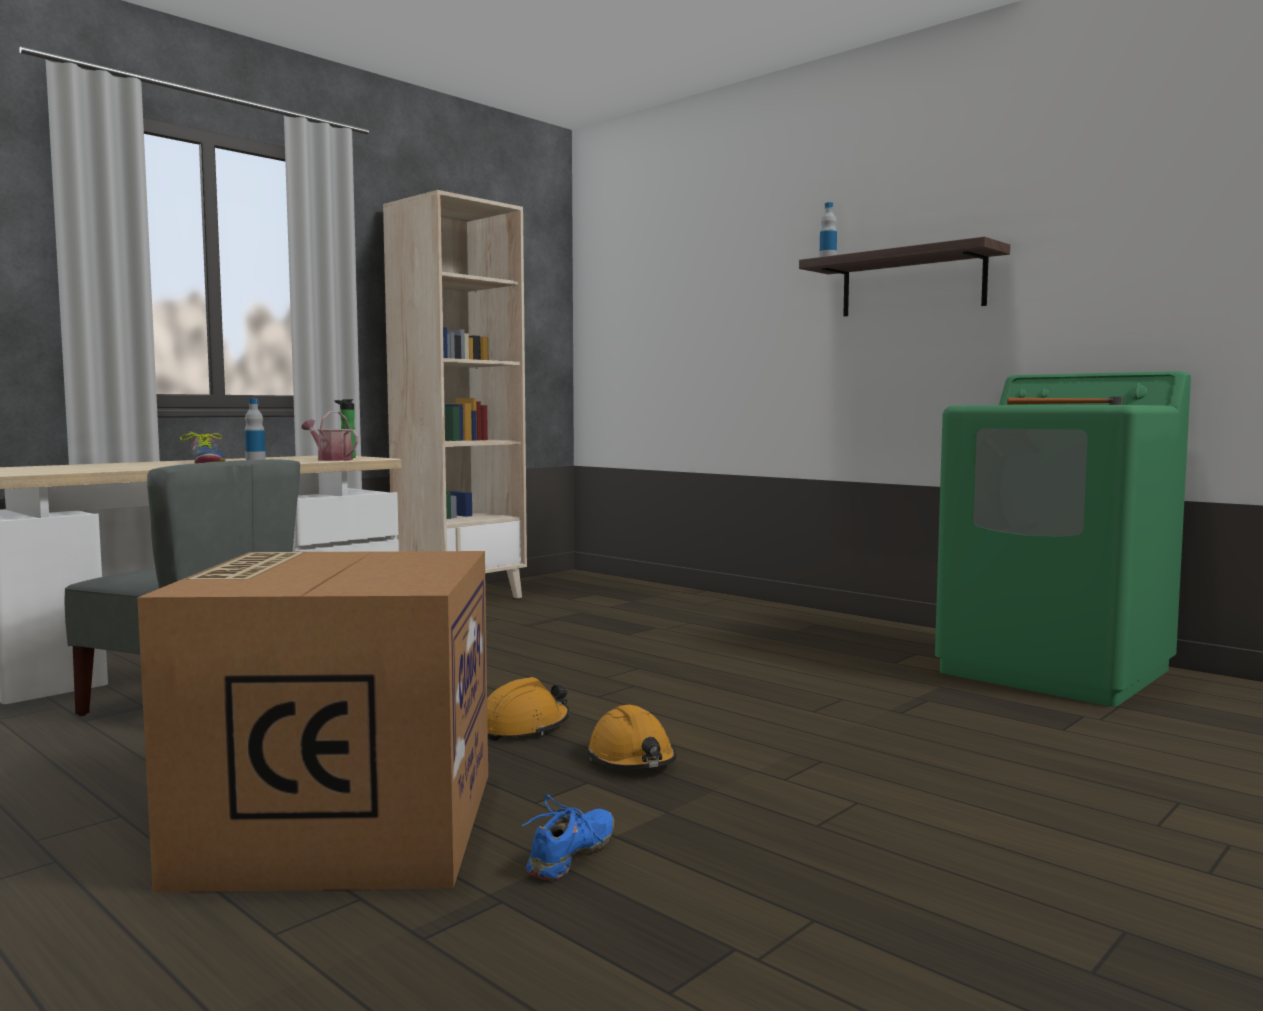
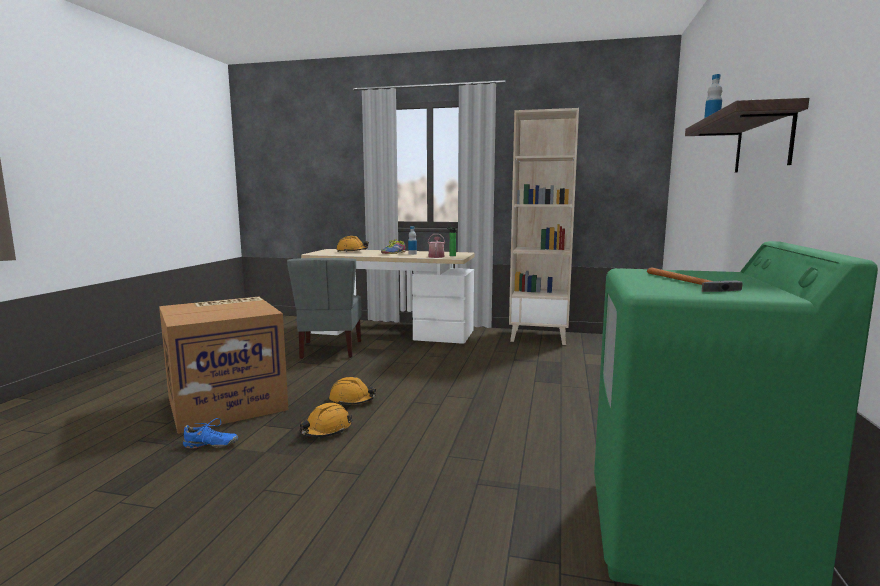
camera: 60 degrees right, 5 degrees up
none -> orange hard hat [336,236,369,252]

